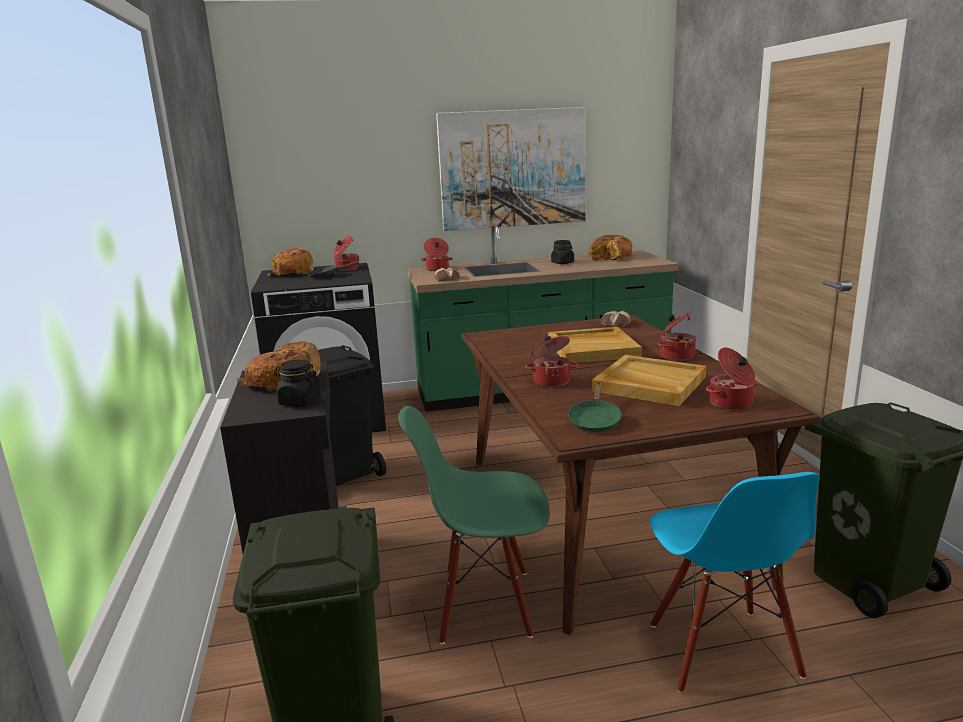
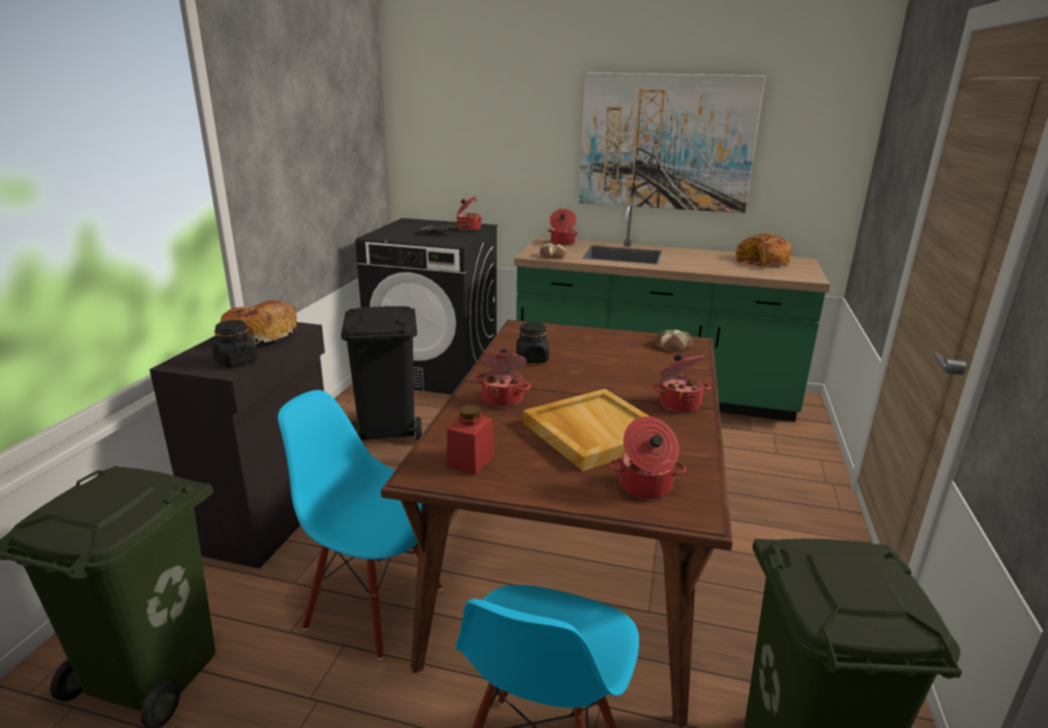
camera: 25 degrees right, 5 degrees up
bread [268,248,314,276] -> none
green chair [398,406,550,644] -> blue chair [278,390,442,660]
beige tray [548,327,642,363] -> none
black jar [551,240,574,264] -> black jar moved to [516,322,549,363]
green frying pan [567,382,623,432] -> red jar [447,405,494,475]

